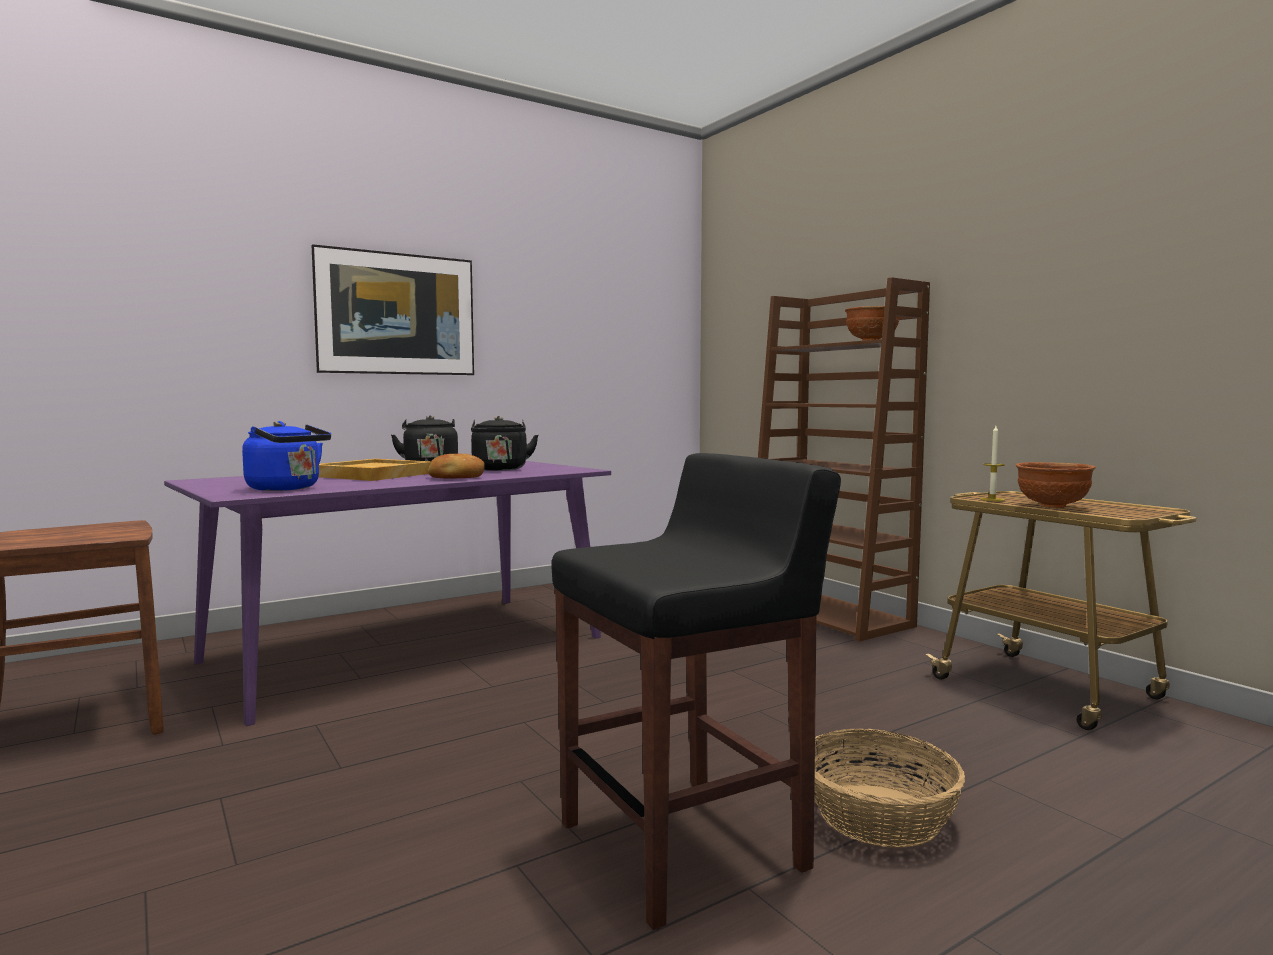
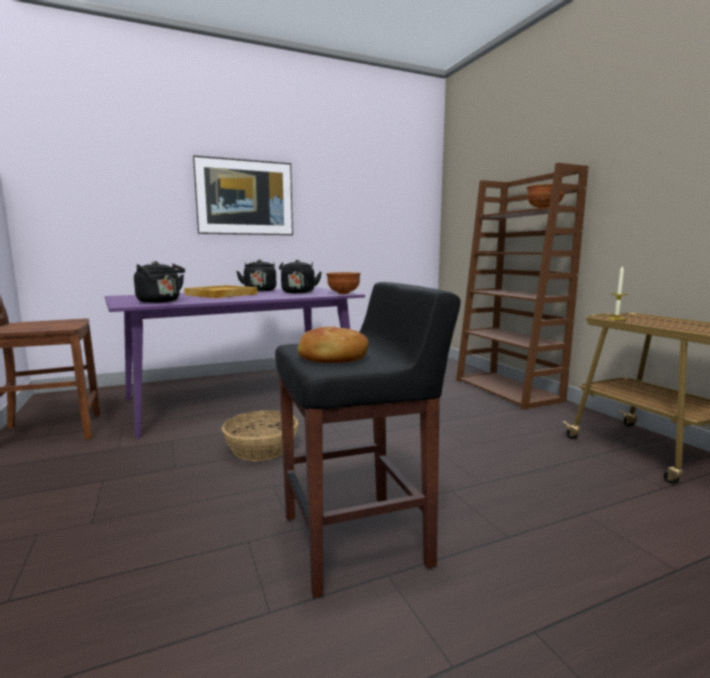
camera: 10 degrees right, 5 degrees up
blue kettle [242,421,331,491] -> black kettle [134,261,185,303]
bread [428,453,485,479] -> bread moved to [297,327,369,363]
basket [814,728,965,848] -> basket moved to [222,410,298,461]
brown bowl [1016,462,1096,508] -> brown bowl moved to [326,272,361,294]

